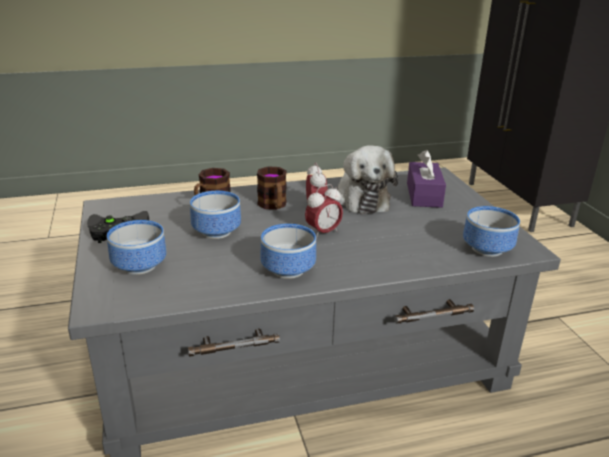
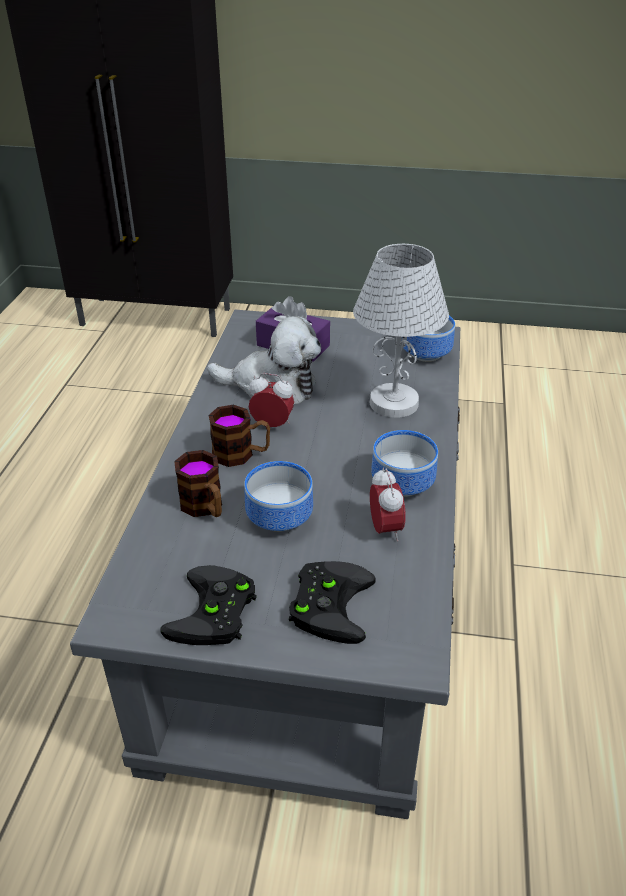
camera: 65 degrees left, 10 degrees up
bowl [107,220,166,275] -> black game controller [289,561,376,644]
alarm clock [305,184,343,239] -> alarm clock moved to [370,467,406,542]
none -> white table lamp [353,244,449,418]

